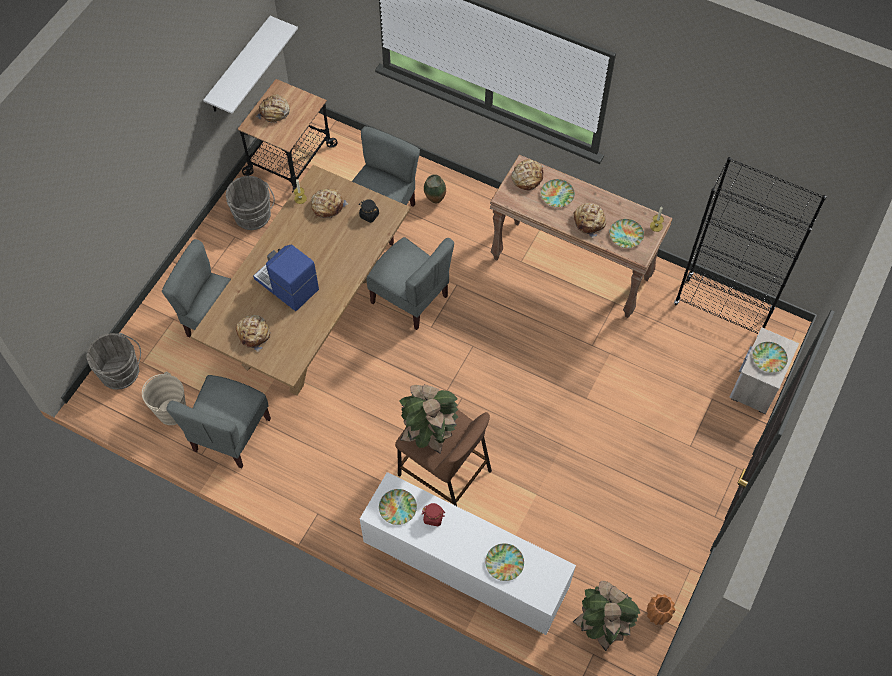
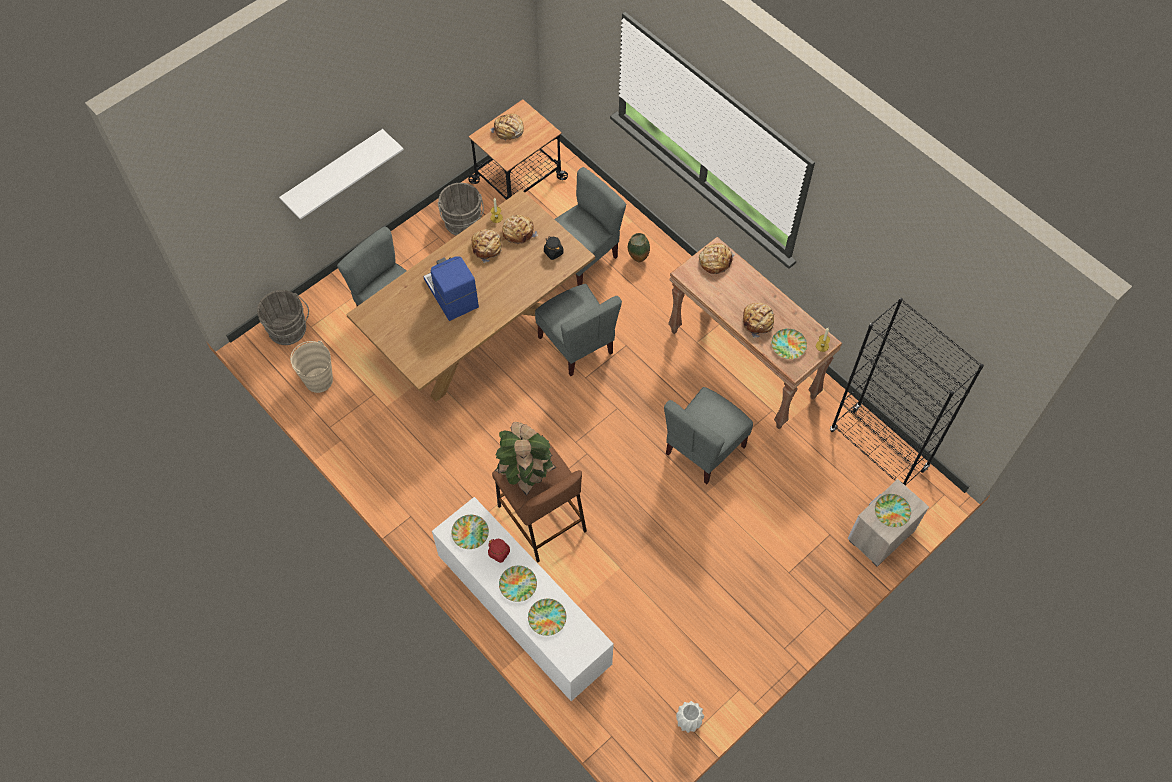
camera: 20 degrees right, 0 degrees up
grey chair [166,375,271,468] -> grey chair moved to [664,387,753,484]
white shelf [203,16,298,114] -> white shelf moved to [279,129,404,219]
bread [235,315,271,352] -> bread moved to [472,229,502,263]
plate [541,179,575,207] -> plate moved to [499,566,537,602]
potted plant [573,581,640,651] -> none
orange vase [647,594,676,625] -> white vase [676,701,704,733]

